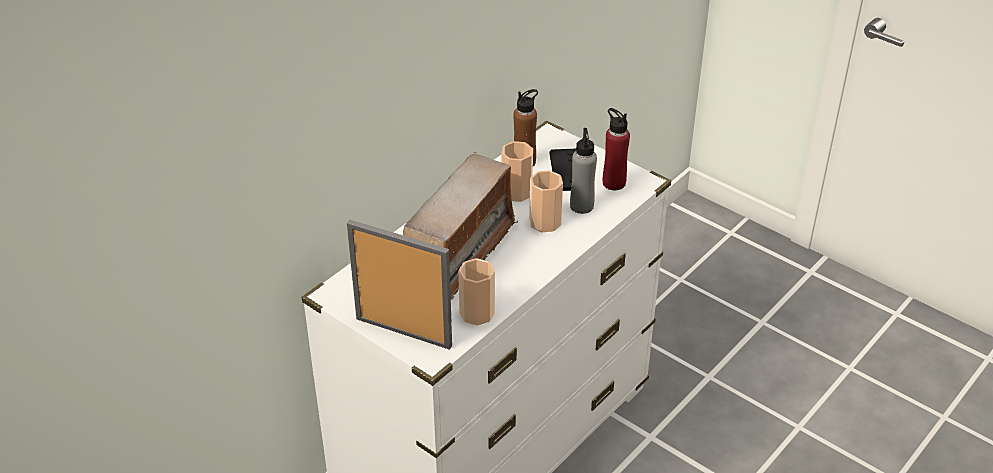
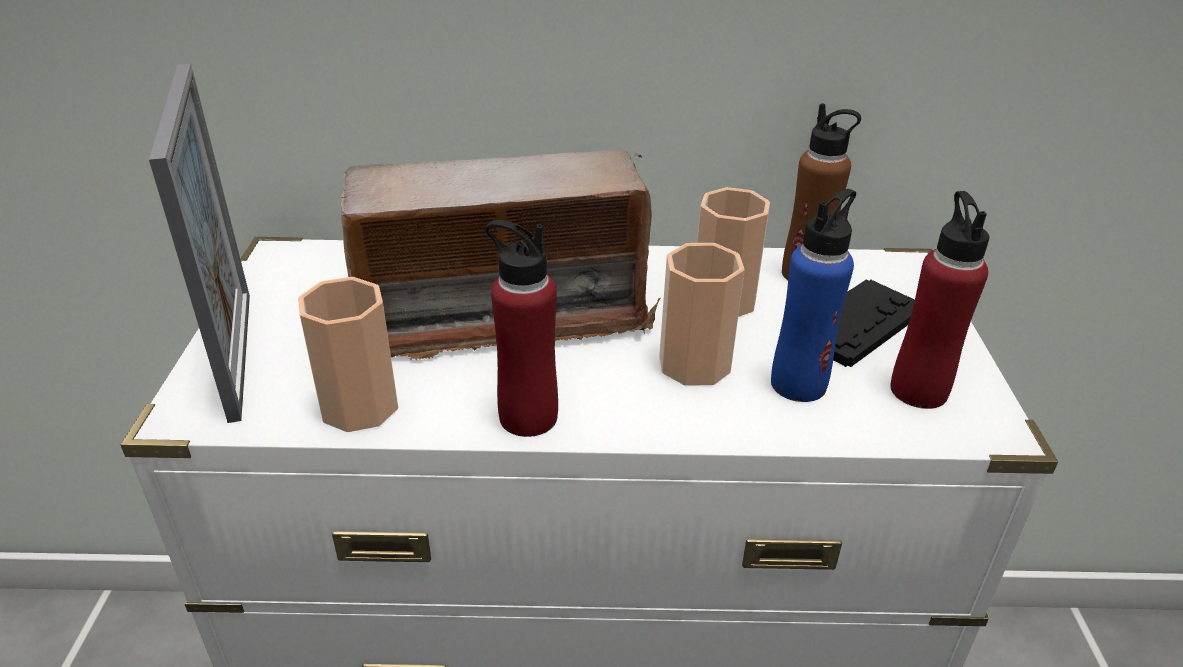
camera: 50 degrees right, 5 degrees down
grey bottle [570,128,597,214] -> blue bottle [771,189,856,402]
none -> red bottle [486,220,558,437]

